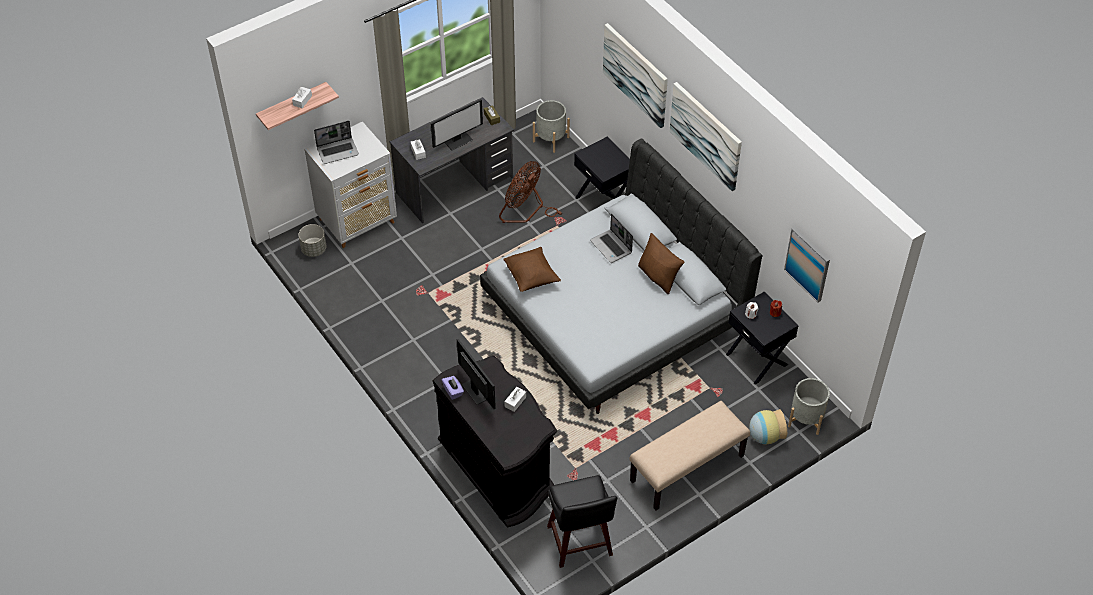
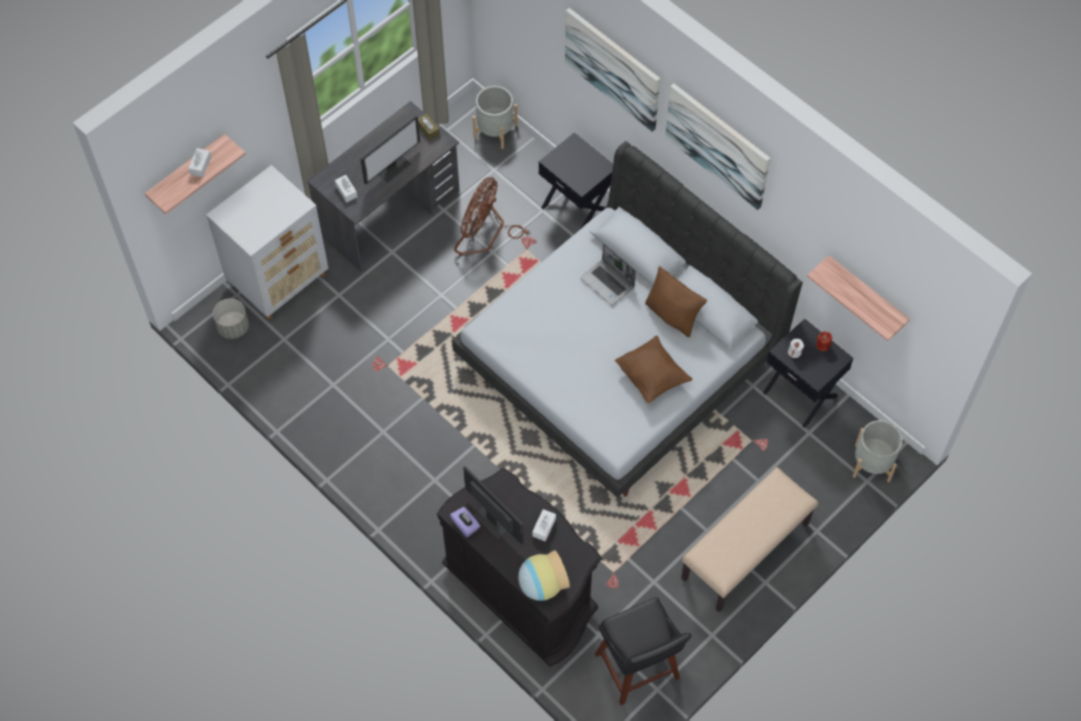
camera: 10 degrees left, 10 degrees up
laptop [314,121,359,164] -> none
brown pillow [503,247,561,292] -> brown pillow moved to [615,336,692,403]
vase [749,409,787,444] -> vase moved to [518,550,570,601]
picture [784,227,830,303] -> shelf [807,256,910,341]

